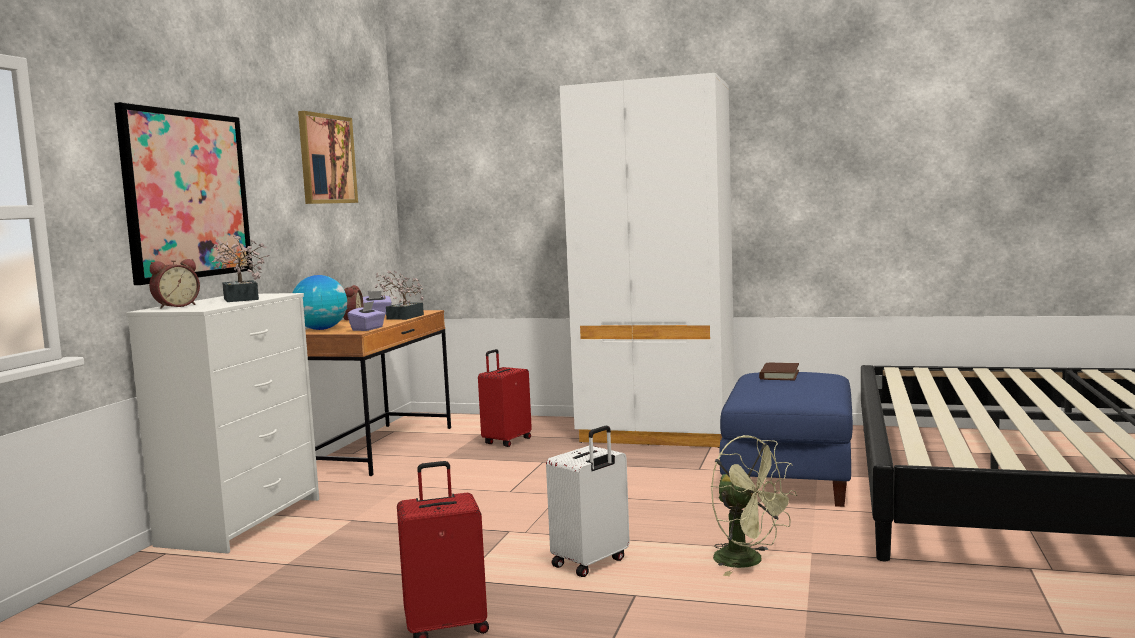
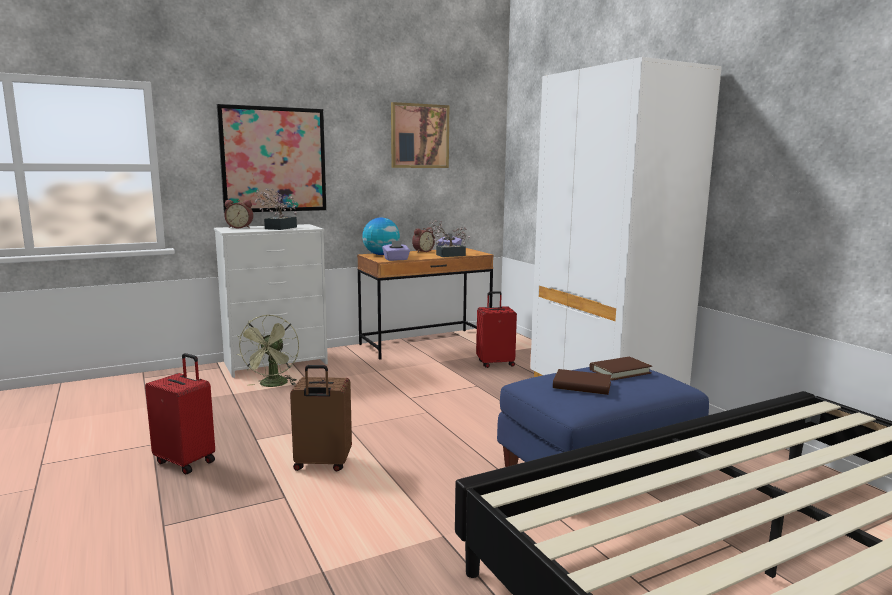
camera: 45 degrees right, 5 degrees up
white suitcase [546,426,630,577] -> brown suitcase [290,365,352,471]
green fan [711,435,797,576] -> green fan moved to [237,314,299,387]
none -> brown book [553,369,611,395]

